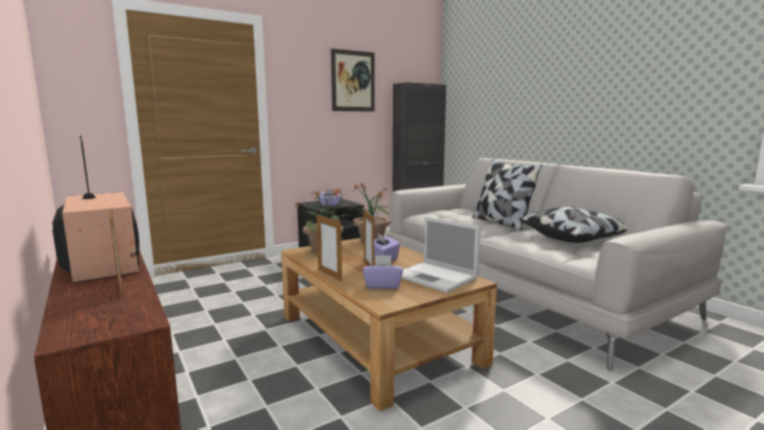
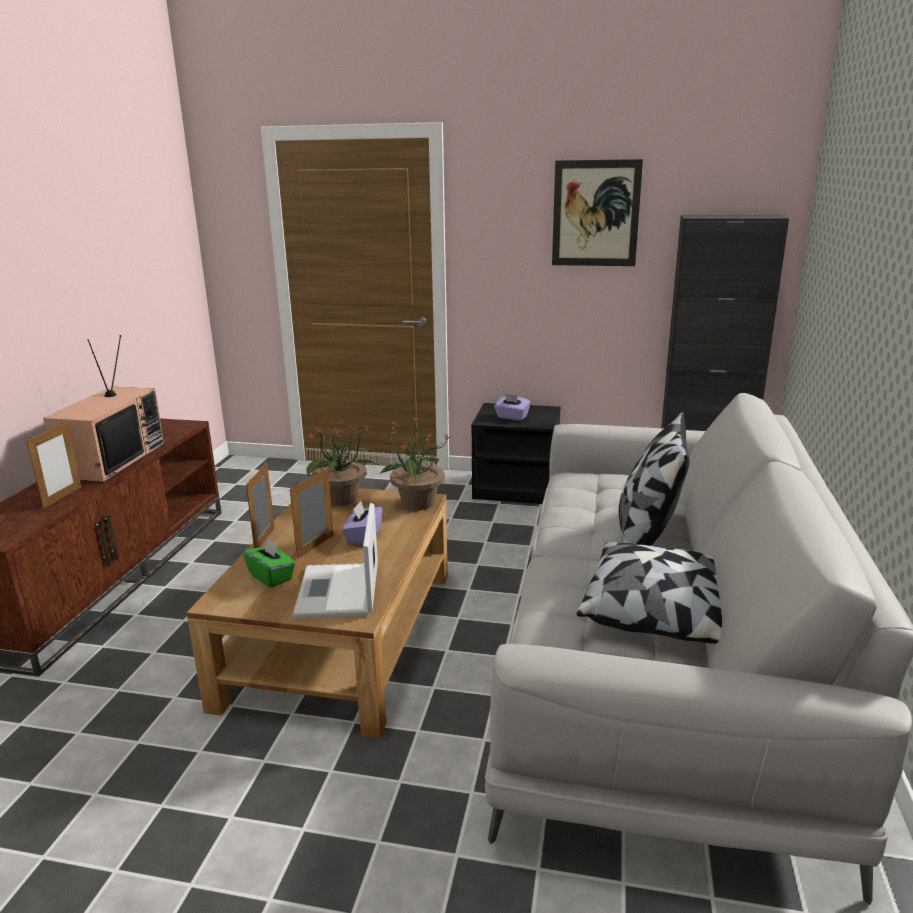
camera: 45 degrees right, 10 degrees up
purple tissue box [363,255,403,289] -> green tissue box [243,538,296,588]

